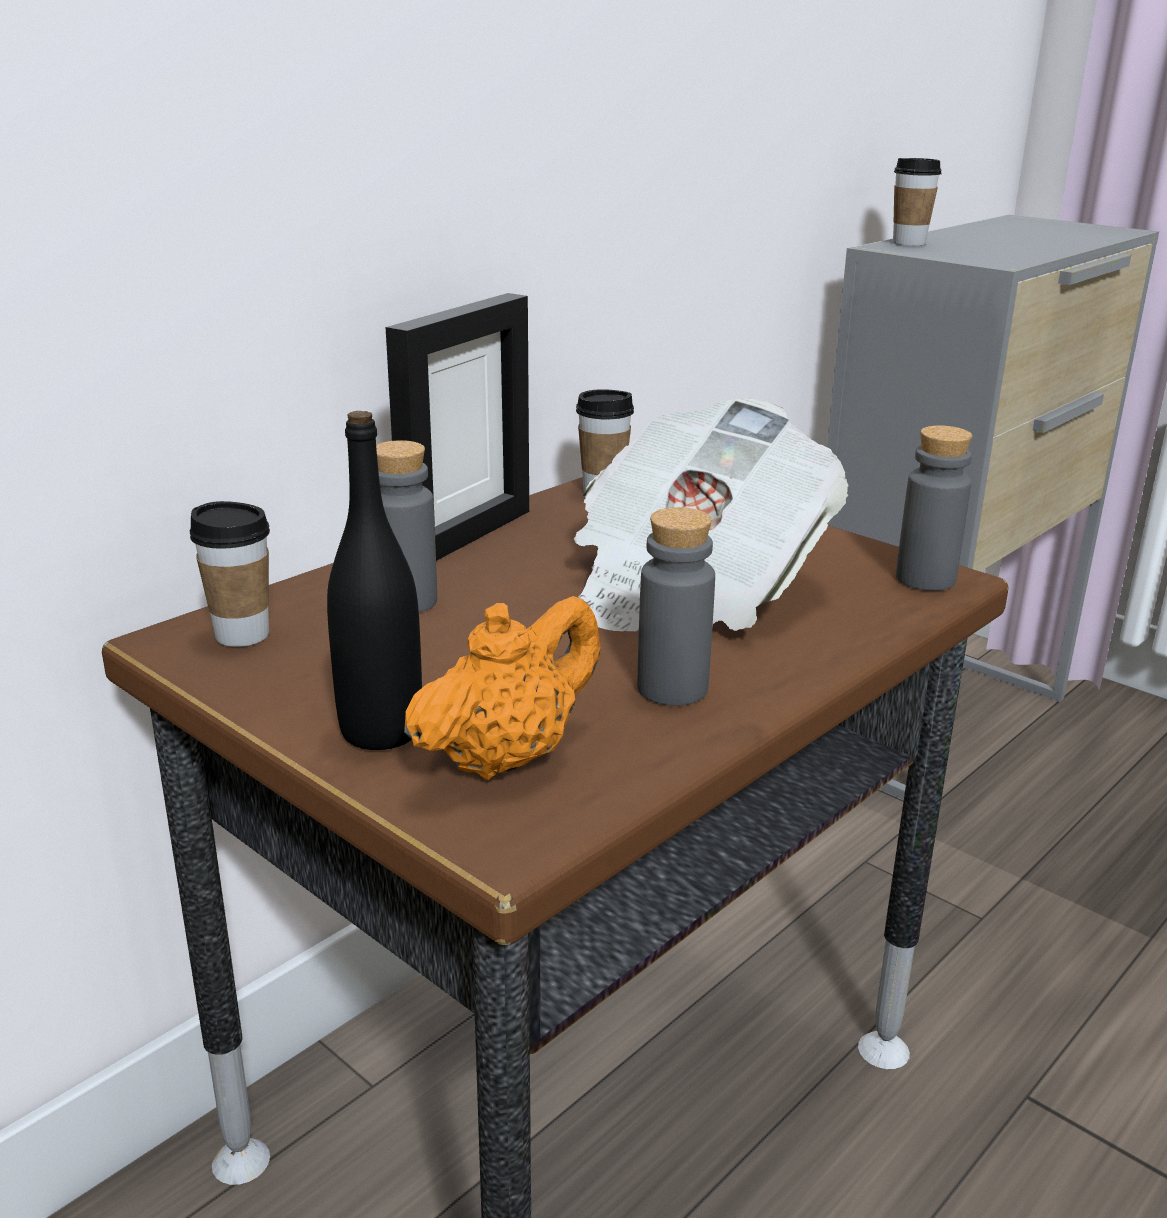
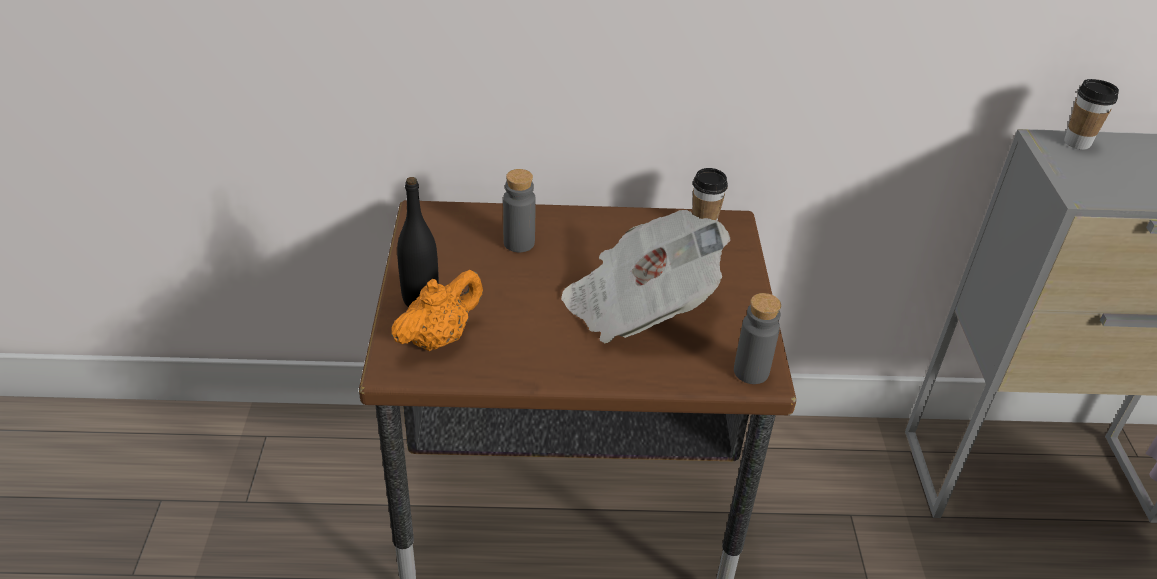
camera: 45 degrees right, 15 degrees up
cup [190,501,270,647] -> none
picture frame [386,293,529,561] -> none
orange teapot [404,596,601,780] -> orange teapot turned 45 degrees counterclockwise [391,270,483,351]
grey bottle [637,507,715,706] -> none

